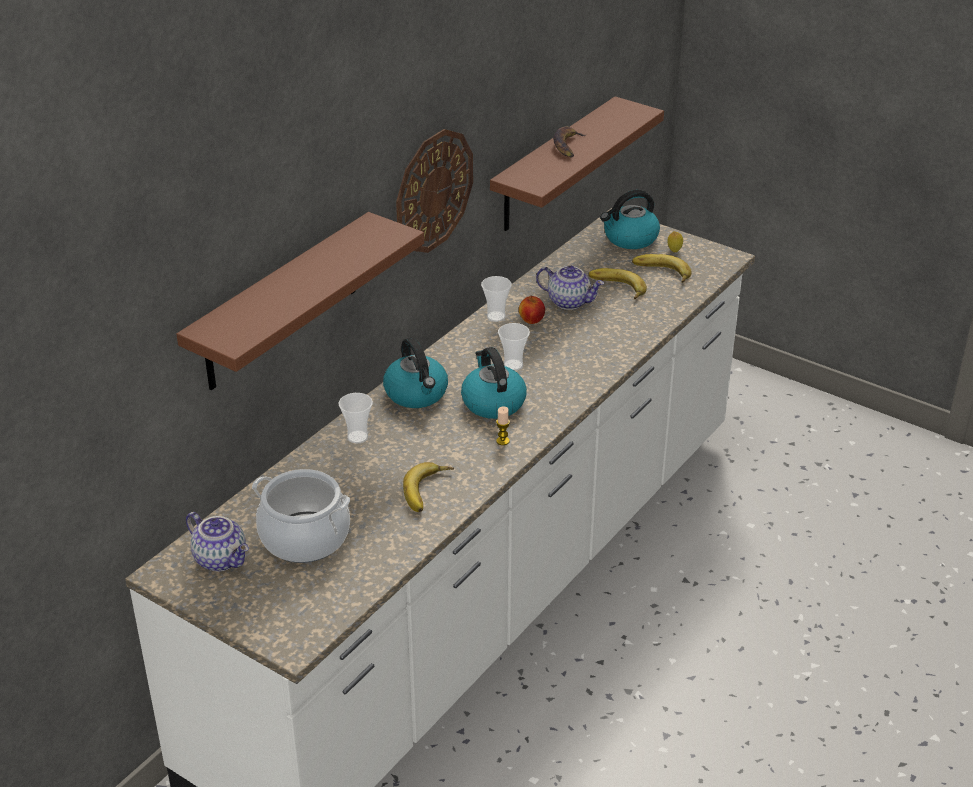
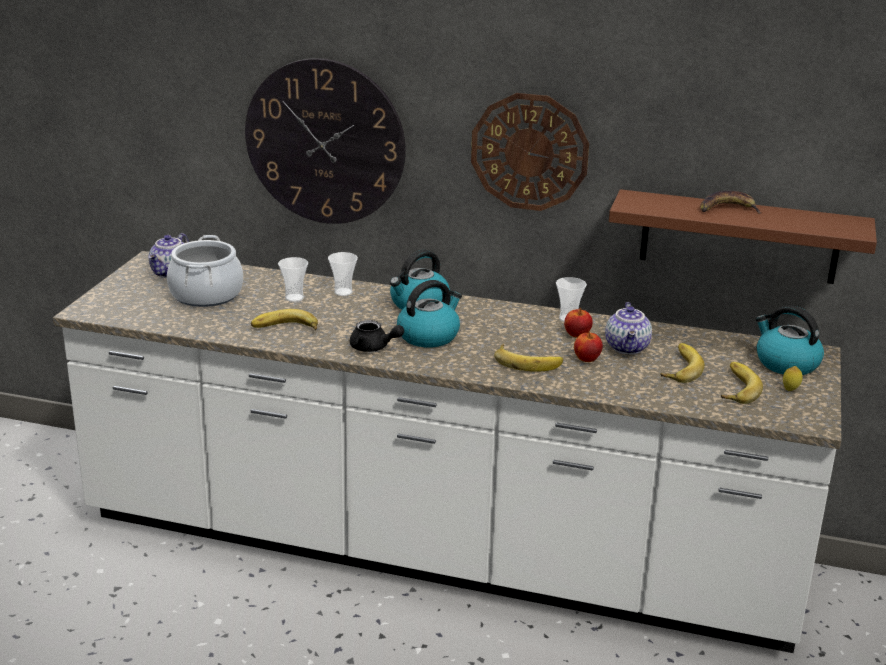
camera: 70 degrees right, 10 degrees down
brown shelf [176,212,424,390] -> wall clock [245,58,406,224]
candle [496,406,510,445] -> black teapot [350,320,404,352]
cup [498,323,530,371] -> cup moved to [278,257,308,302]
none -> banana [494,343,563,372]
none -> apple [574,331,603,362]

